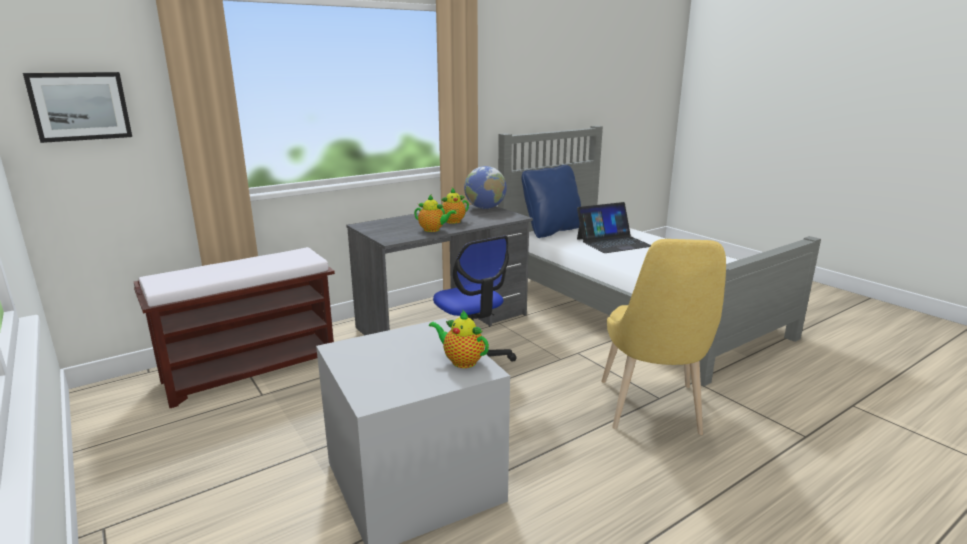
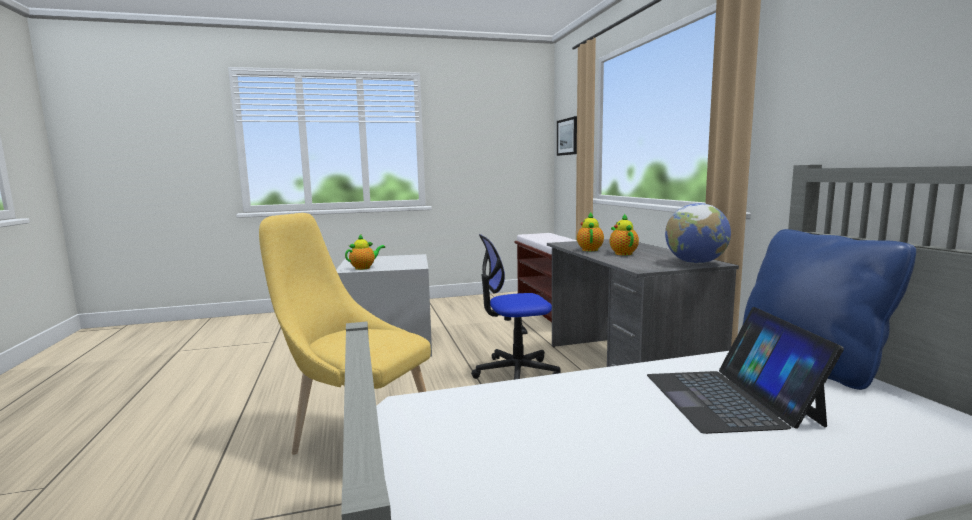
camera: 110 degrees right, 10 degrees down
teapot [414,195,457,232] -> teapot turned 150 degrees clockwise [577,212,604,251]

